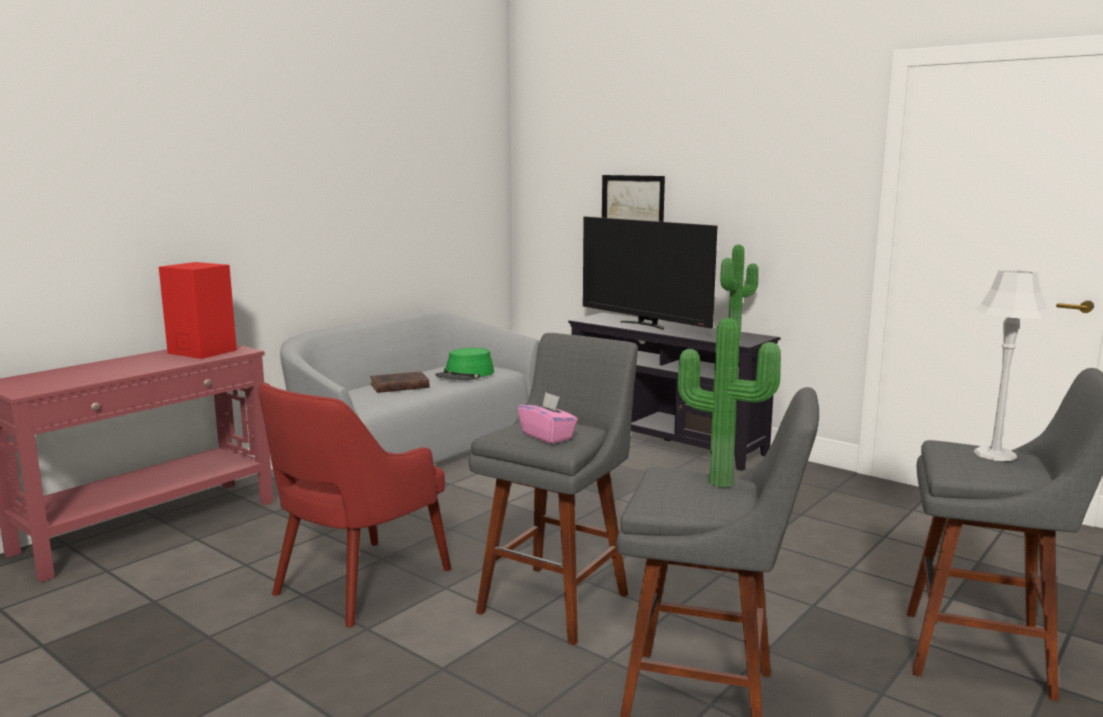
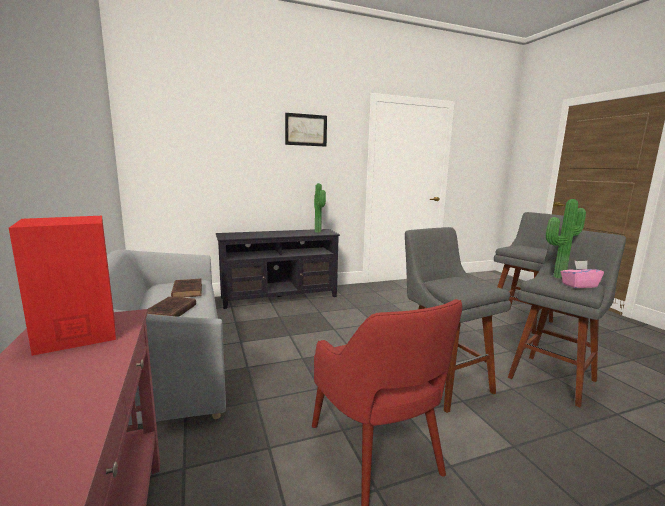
camera: 60 degrees left, 0 degrees up
green hat [435,348,494,381] -> brown book [171,278,202,298]
pink tissue box [518,392,578,444] -> pink tissue box moved to [561,261,604,288]
television [583,217,718,330] -> none
picture [602,175,665,222] -> picture moved to [285,113,327,147]
grey table lamp [974,269,1052,461] -> none

